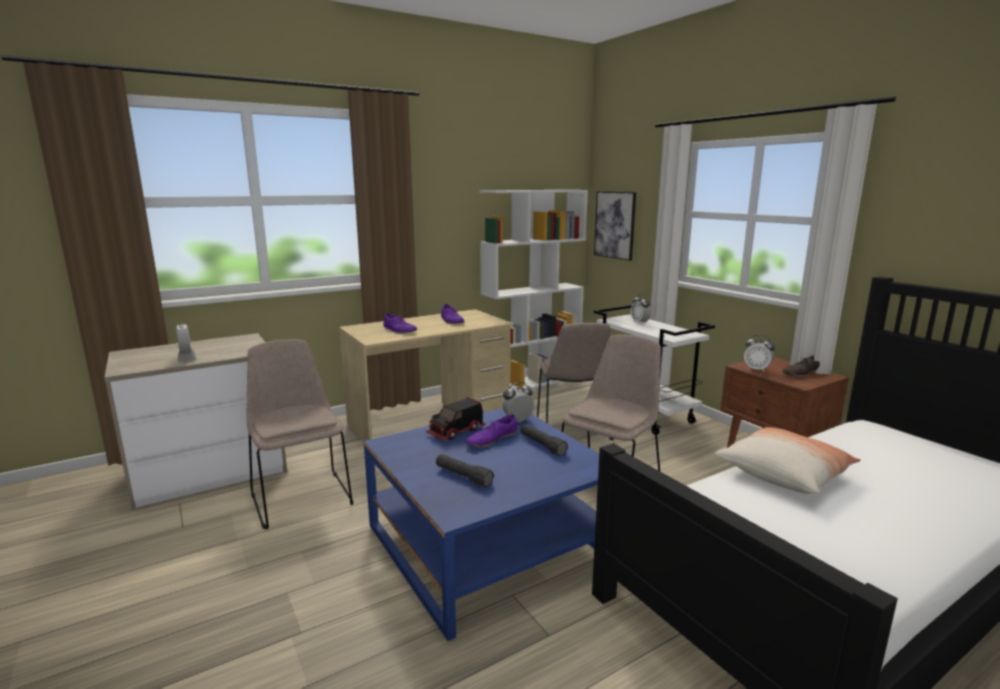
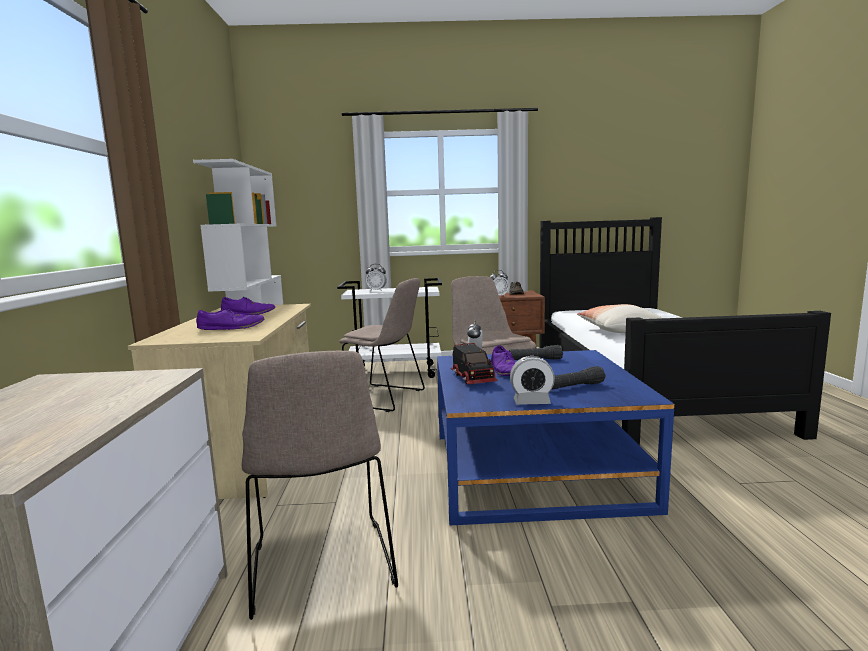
camera: 60 degrees left, 5 degrees down
alarm clock [176,324,196,361] -> alarm clock moved to [510,356,555,405]
beige chair [246,339,353,529] -> beige chair turned 105 degrees counterclockwise [242,351,398,620]
picture [594,192,636,261] -> none

